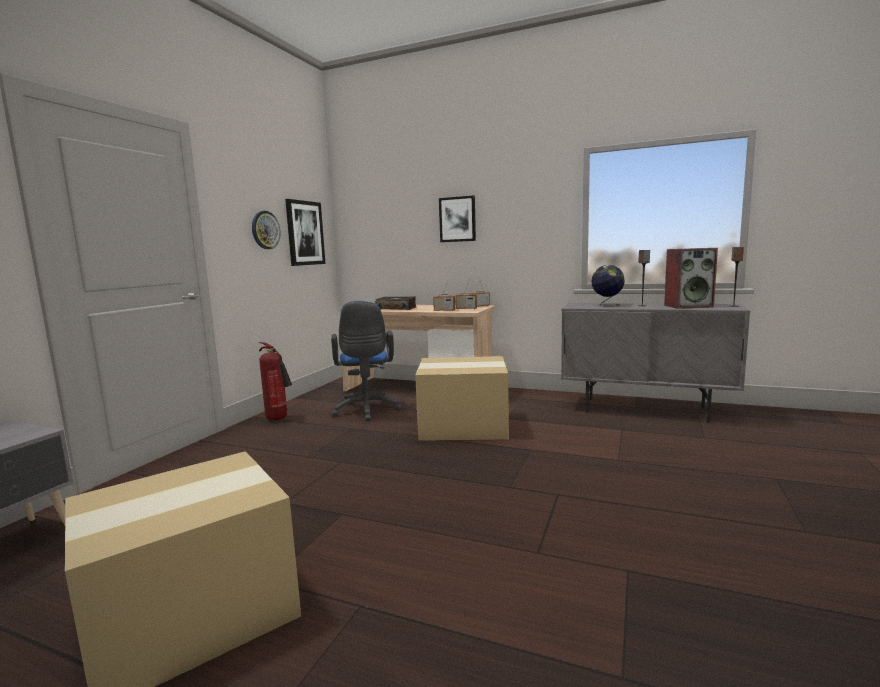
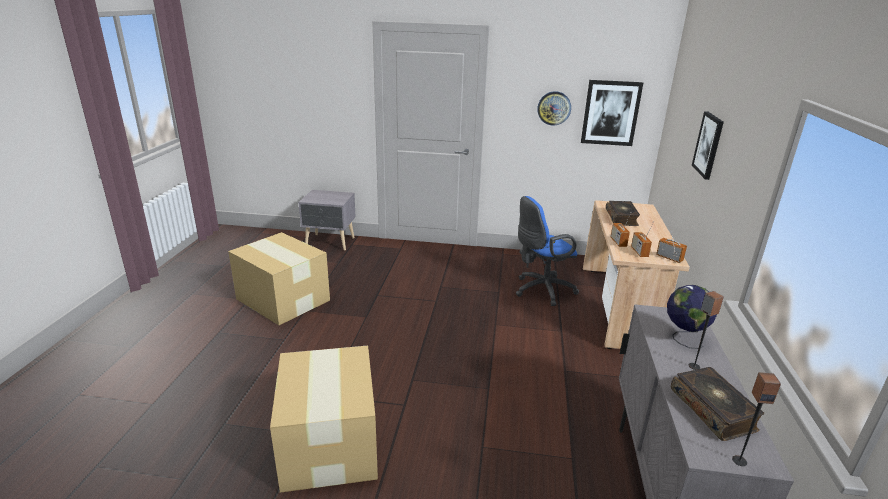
camera: 75 degrees right, 15 degrees up
fire extinguisher [259,342,292,420] -> none
cardboard box [415,356,509,441] -> cardboard box moved to [270,346,378,493]
speaker [664,248,718,309] -> book [671,367,764,441]

